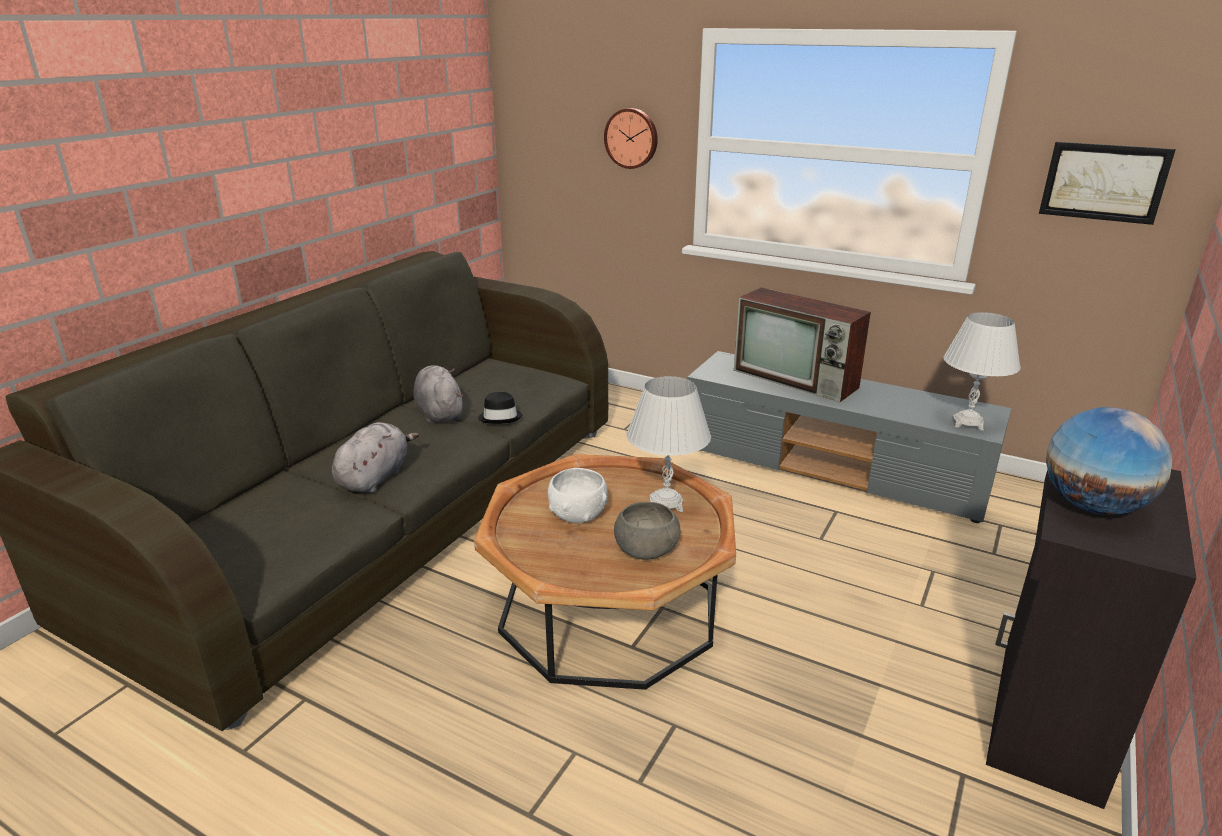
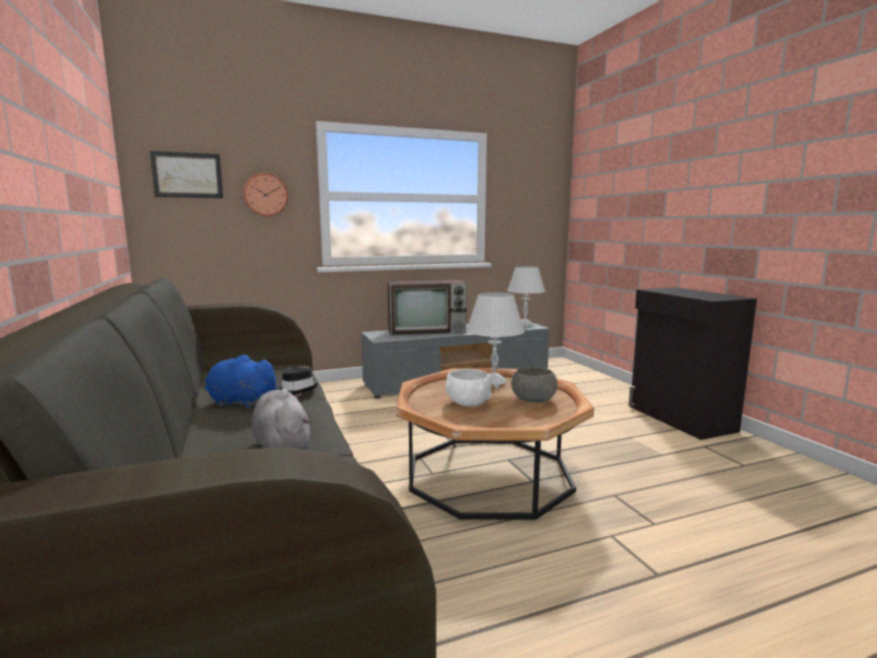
camera: 50 degrees left, 15 degrees down
grey plush toy [413,365,463,424] -> blue plush toy [205,355,280,409]
picture [1039,142,1176,225] -> picture moved to [150,151,223,198]
globe [1046,407,1172,515] -> none

